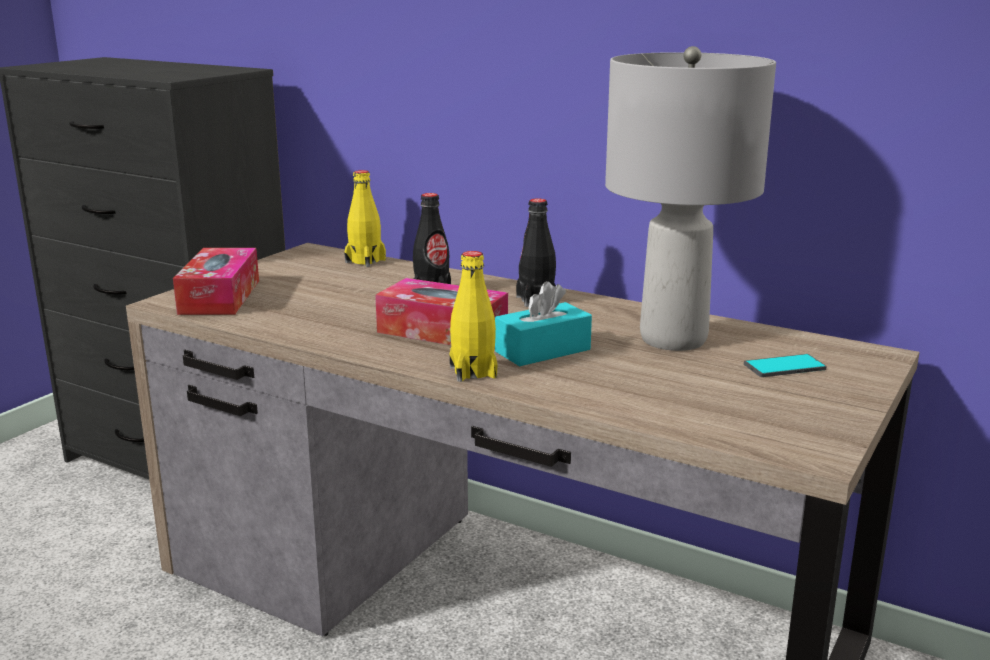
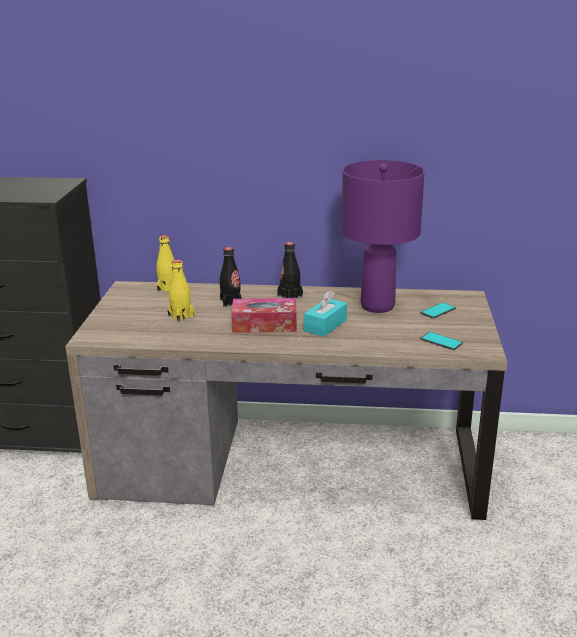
camera: 25 degrees left, 5 degrees up
tissue box [173,248,259,315] -> none
yellow bottle [450,251,497,382] -> yellow bottle moved to [168,259,194,322]
grey table lamp [605,46,776,351] -> purple table lamp [341,160,425,313]
none -> phone [420,332,463,350]

